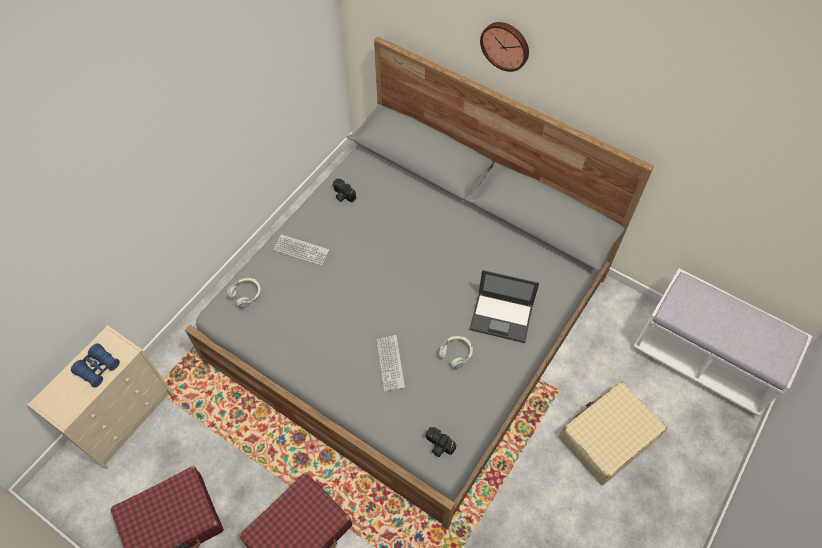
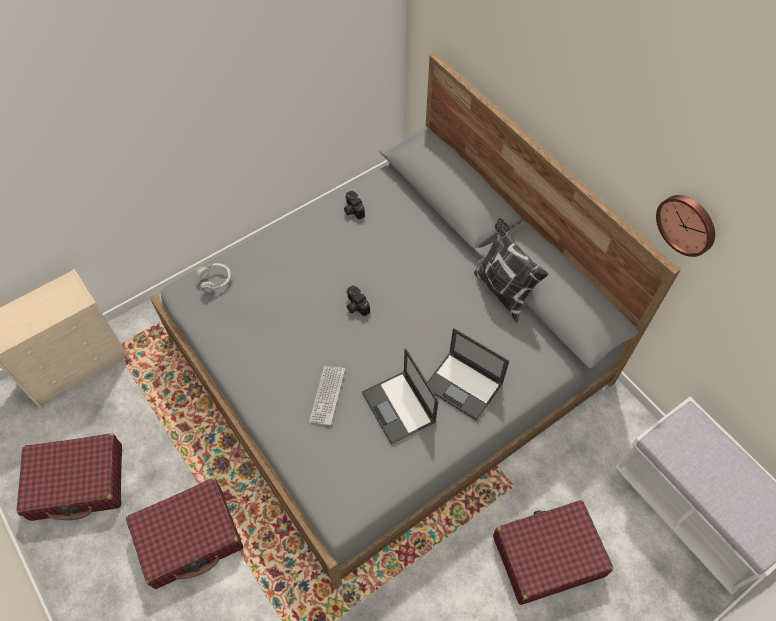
camera: 20 degrees right, 0 degrees up
blue binoculars [71,343,120,388] -> none
keyboard [274,235,329,266] -> none
camera [425,427,456,457] -> camera moved to [346,285,370,316]
headphones [439,336,473,369] -> laptop [362,348,438,445]
wall clock [480,22,529,72] -> wall clock moved to [656,195,715,257]
beige suitcase [559,382,667,485] -> red suitcase [493,500,613,605]
none -> pillow [474,218,548,323]

